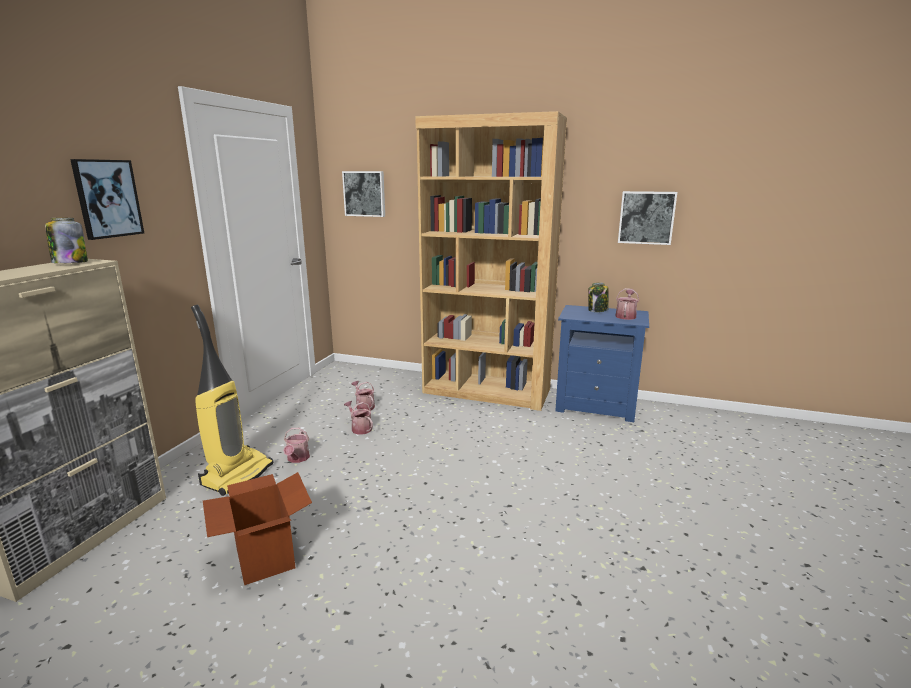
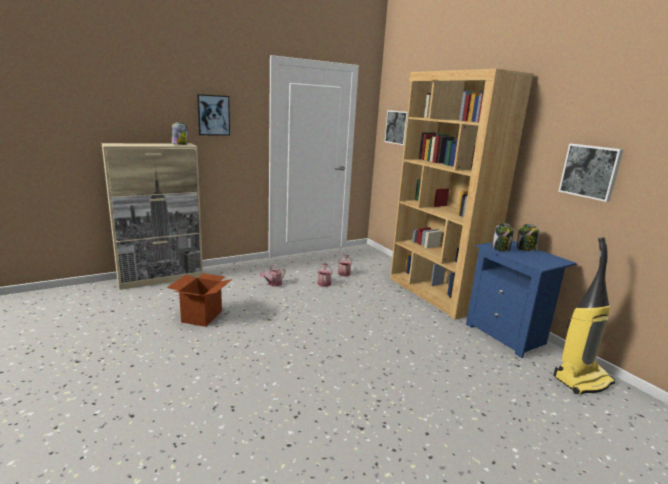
camera: 40 degrees right, 0 degrees up
vacuum cleaner [191,305,274,496] -> vacuum cleaner moved to [553,237,615,394]
watering can [616,288,639,320] -> none
none -> jar [492,223,514,252]

